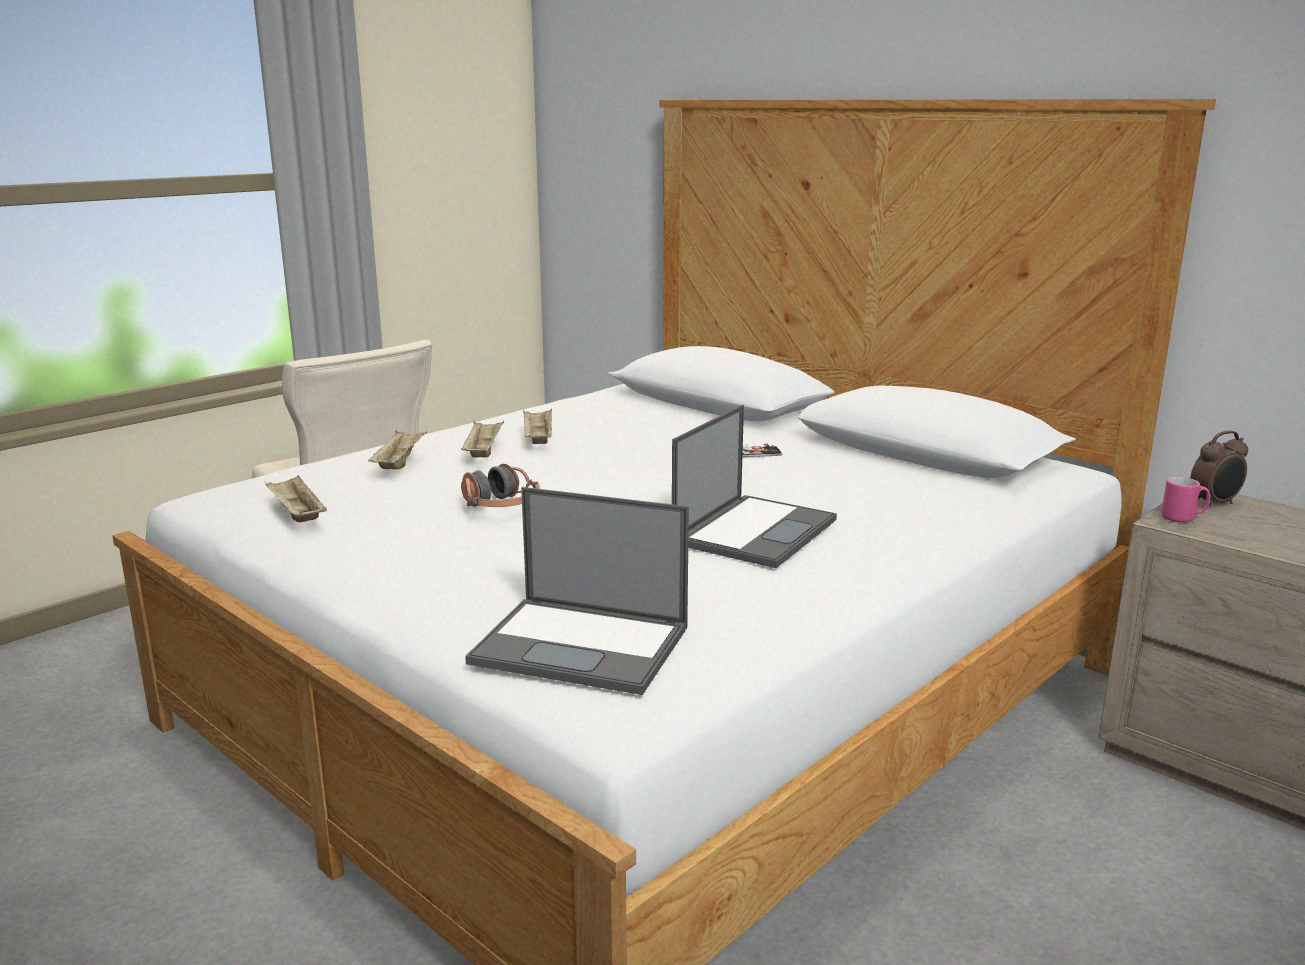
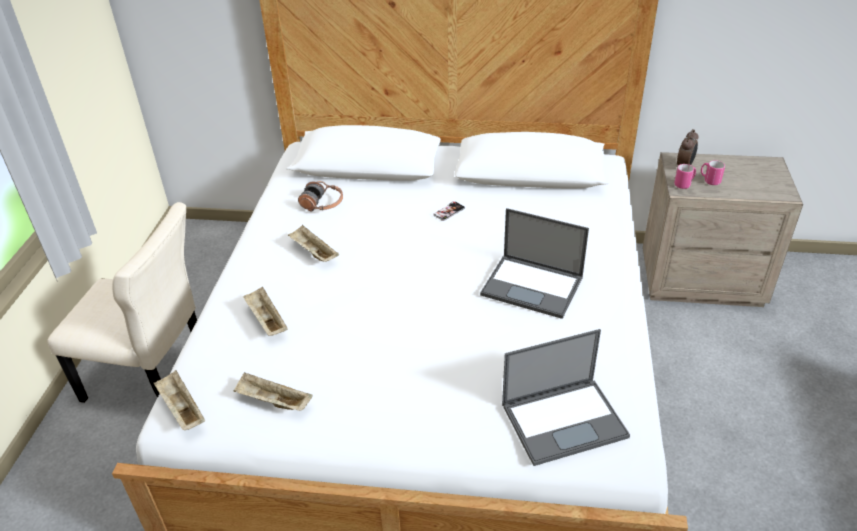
camera: 35 degrees left, 20 degrees up
headphones [461,464,540,507] -> headphones moved to [298,181,343,212]
beige tray [462,420,504,458] -> beige tray moved to [154,370,205,431]
laptop [672,405,837,568] -> laptop turned 120 degrees clockwise [480,208,589,319]
none -> pink mug [701,160,725,185]

